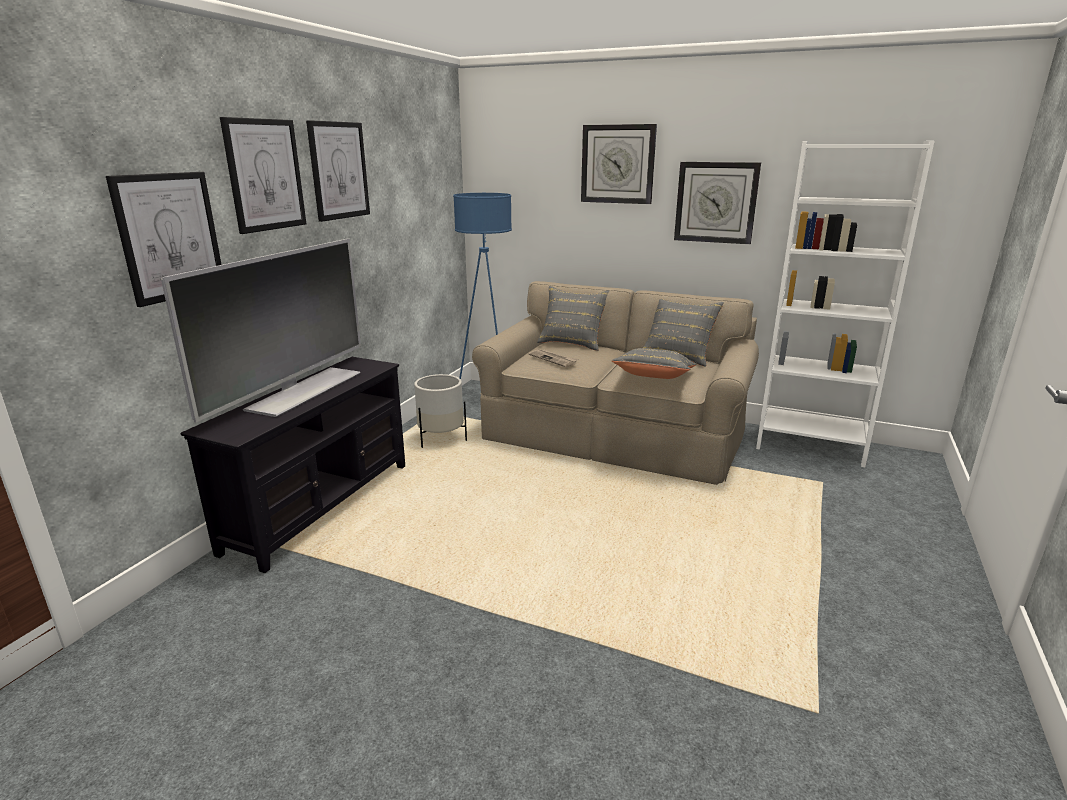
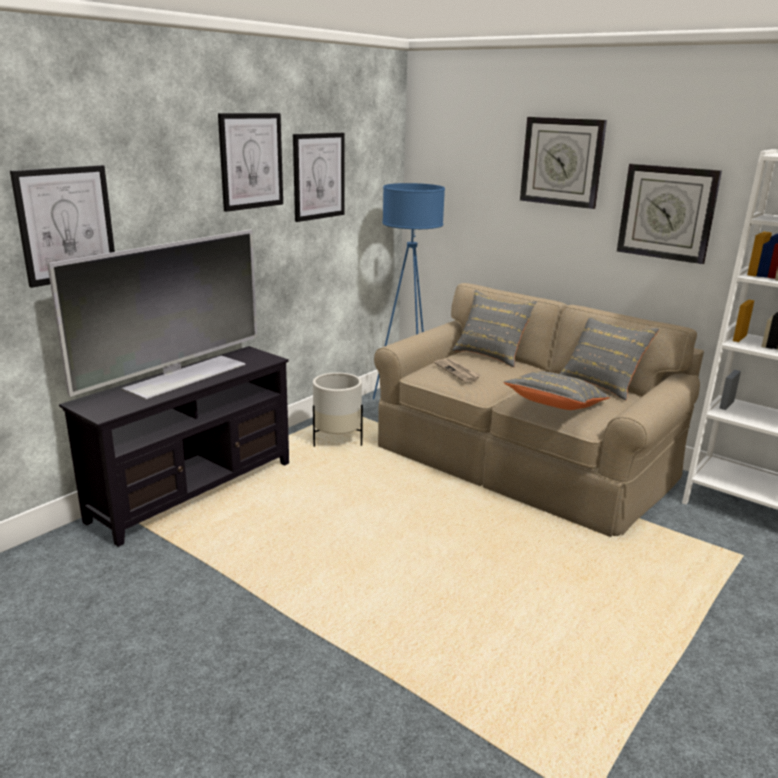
camera: 15 degrees right, 0 degrees up
picture [220,117,306,234] -> picture moved to [293,133,345,222]

